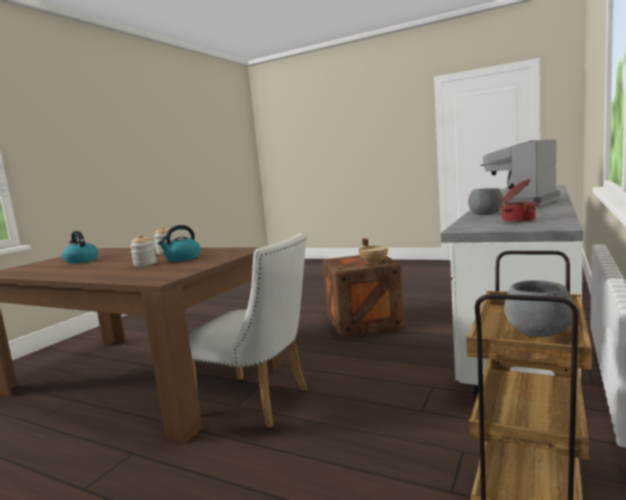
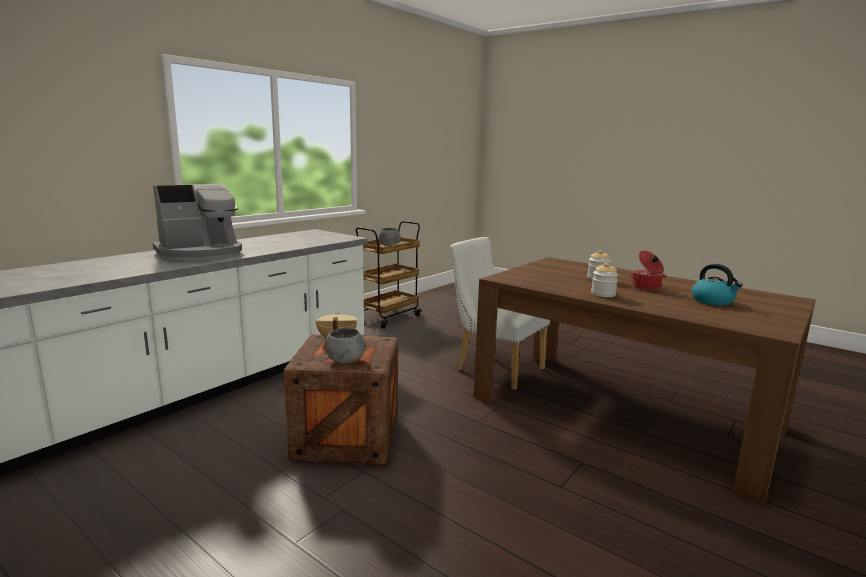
camera: 170 degrees left, 5 degrees up
kettle [158,225,200,261] -> none
grey bowl [468,188,504,215] -> grey bowl moved to [325,328,365,364]
cooking pot [499,179,537,222] -> cooking pot moved to [629,250,666,290]

